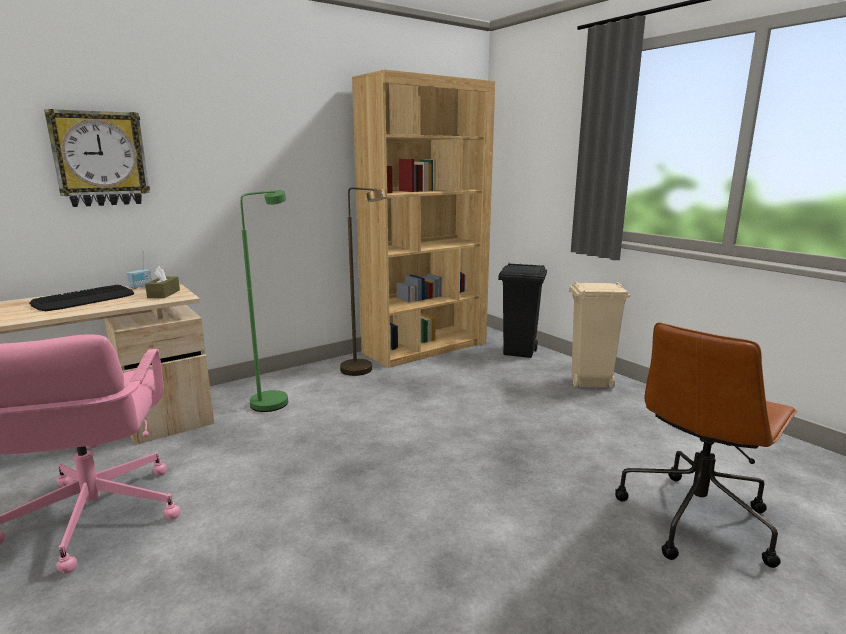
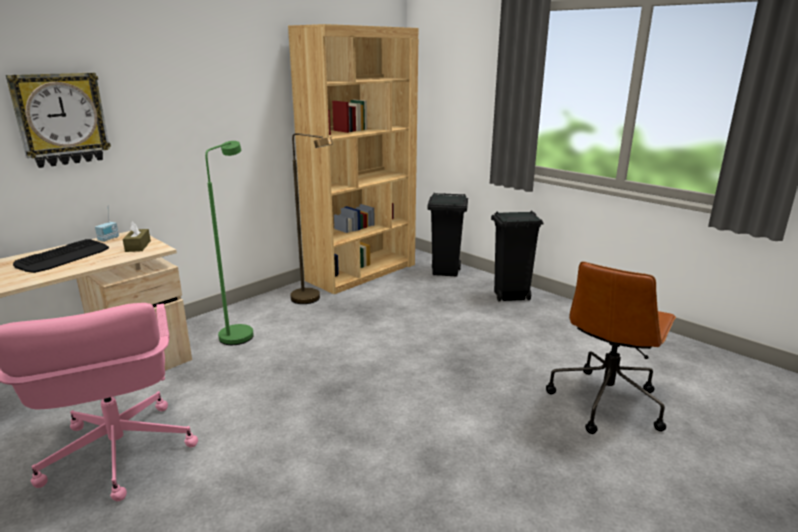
camera: 10 degrees left, 5 degrees up
beige trash can [569,282,630,388] -> black trash can [491,211,544,302]

